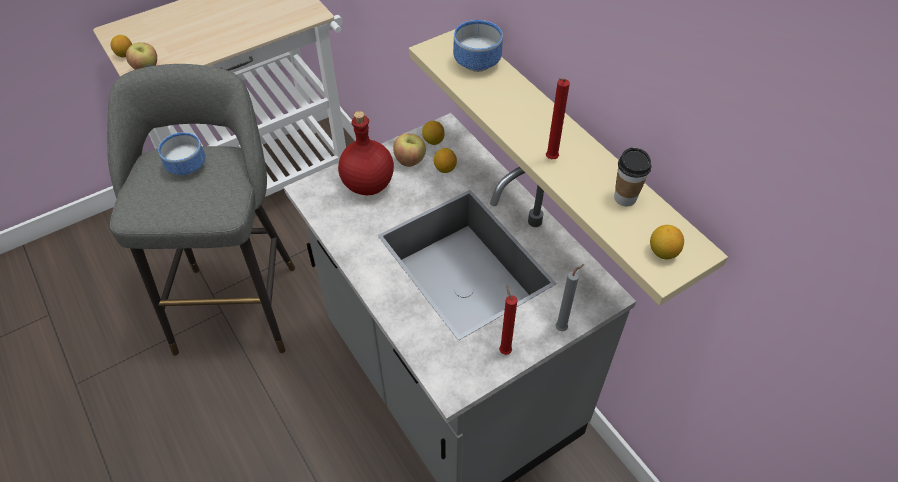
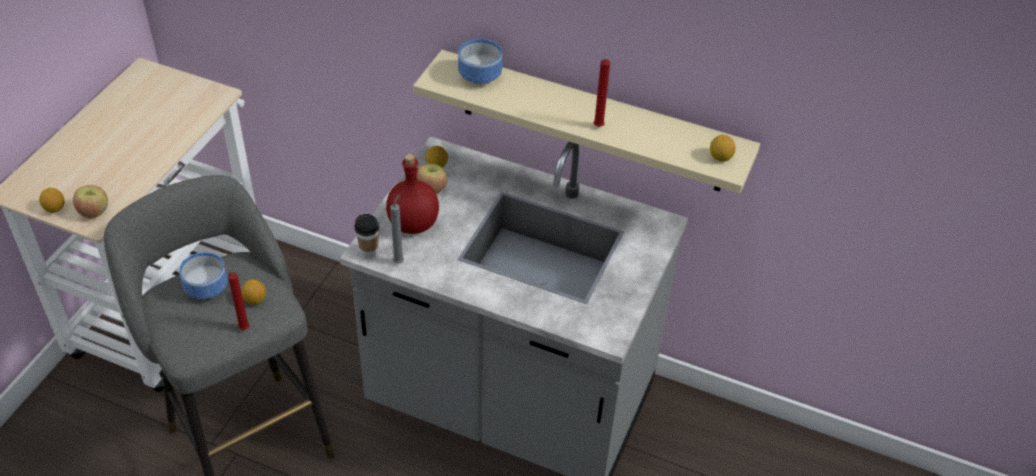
camera: 35 degrees left, 5 degrees down
lemon [434,148,457,173] -> lemon moved to [241,279,266,305]
red candle [499,284,517,355] -> red candle moved to [223,265,249,330]
grey candle [555,264,585,331] -> grey candle moved to [390,195,404,264]
cup [614,148,651,206] -> cup moved to [354,214,380,258]

